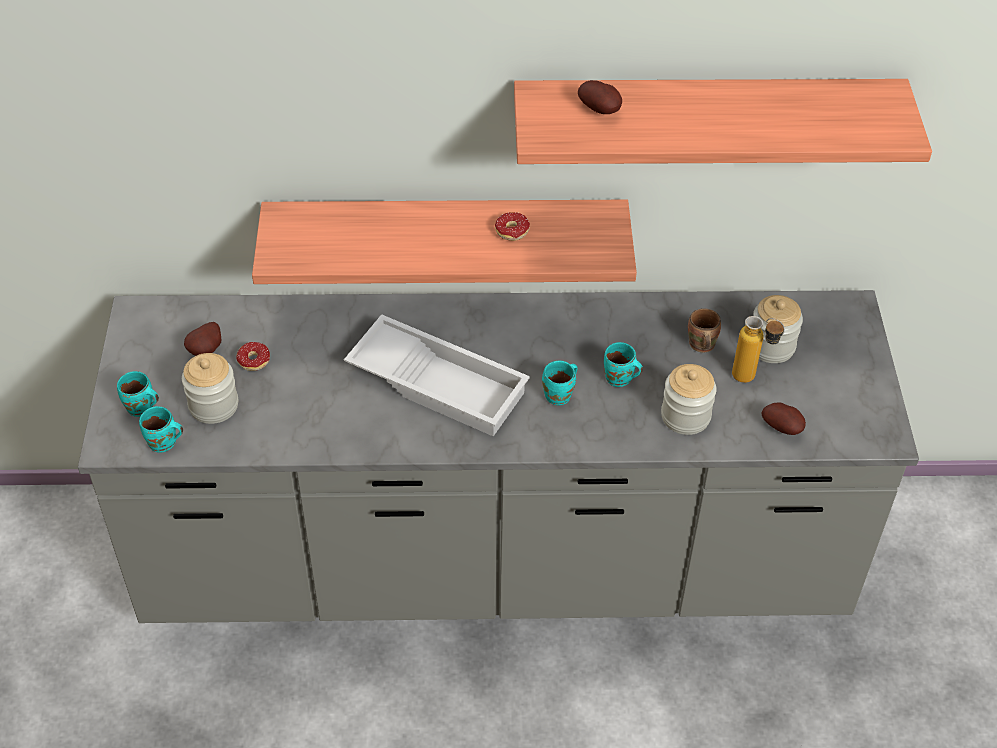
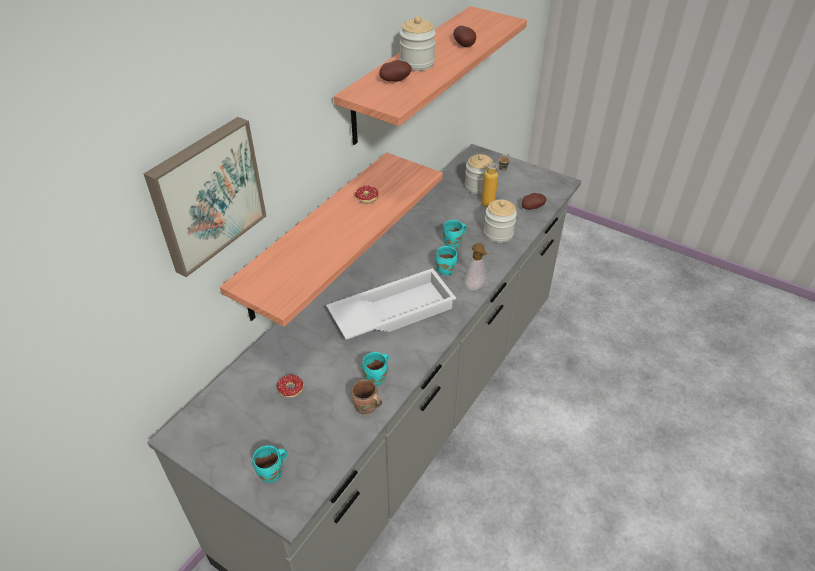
camera: 55 degrees left, 5 degrees down
turquoise mug [139,406,183,453] -> turquoise mug moved to [362,352,389,386]
jar [182,353,238,424] -> jar moved to [400,16,436,71]
potato [184,322,221,356] -> potato moved to [453,26,476,47]
brown mug [688,308,721,353] -> brown mug moved to [351,379,382,415]
none -> picture [144,117,266,277]
none -> soap dispenser [464,243,487,291]

